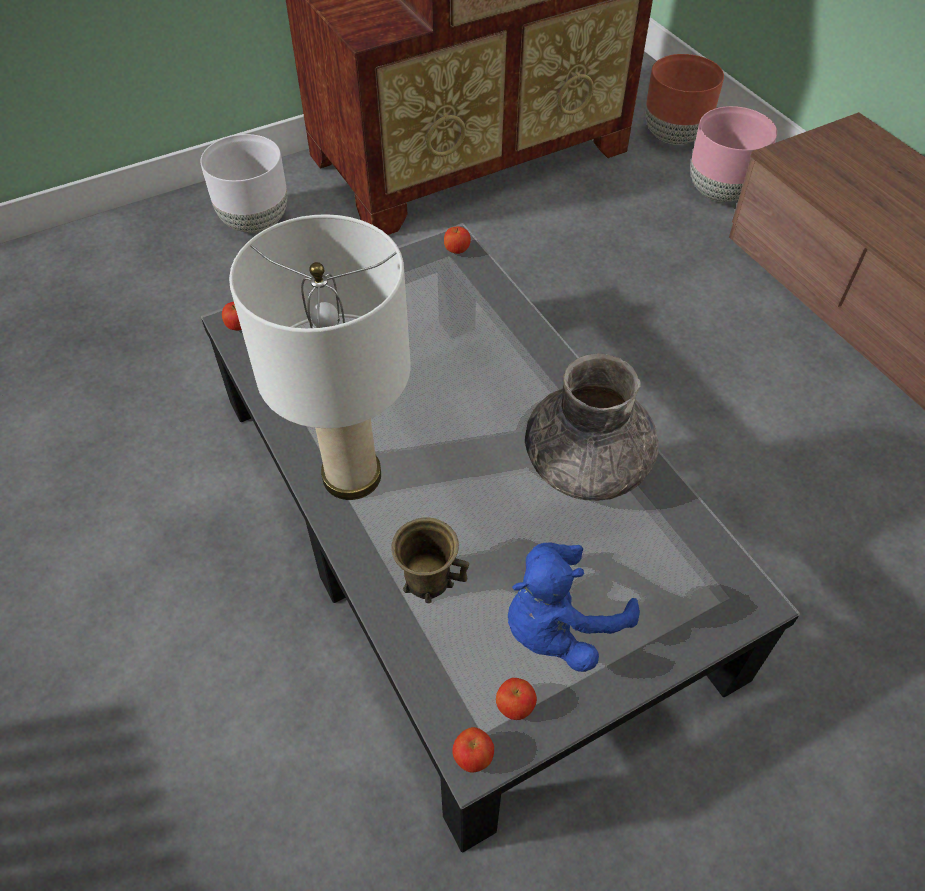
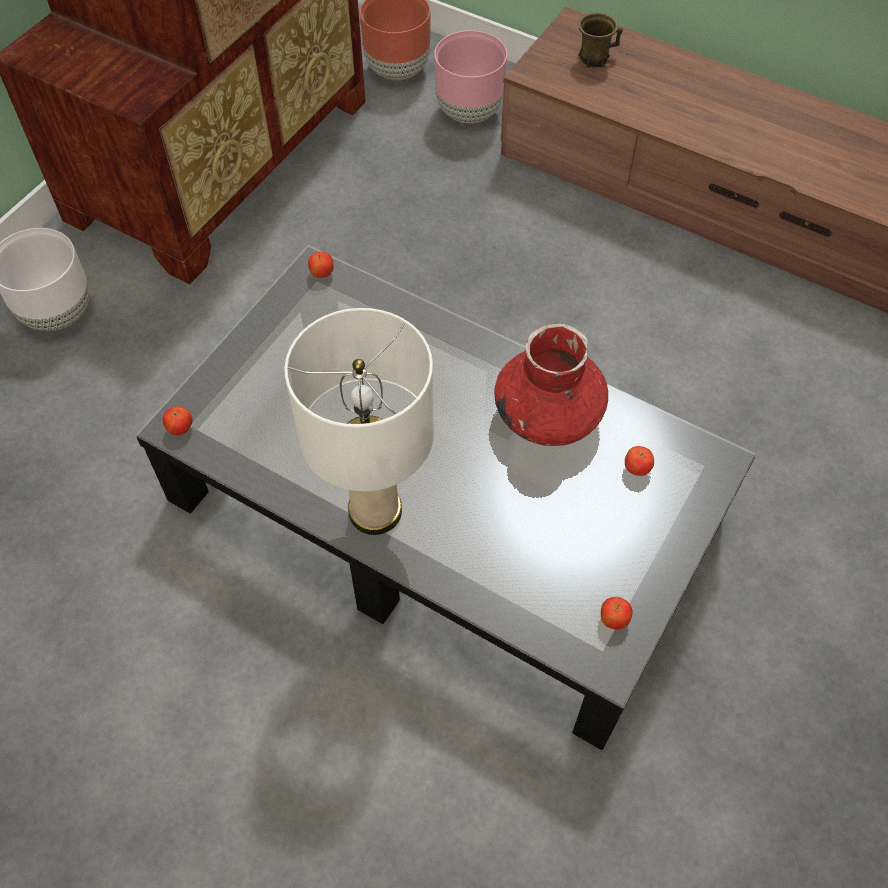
camera: 30 degrees left, 5 degrees up
brown mug [391,517,469,603] -> brown mug moved to [578,12,623,68]
apple [452,727,494,773] -> apple moved to [625,446,654,476]
blue plush toy [508,542,640,672] -> none
grey vase [525,353,659,501] -> red vase [494,323,608,446]

